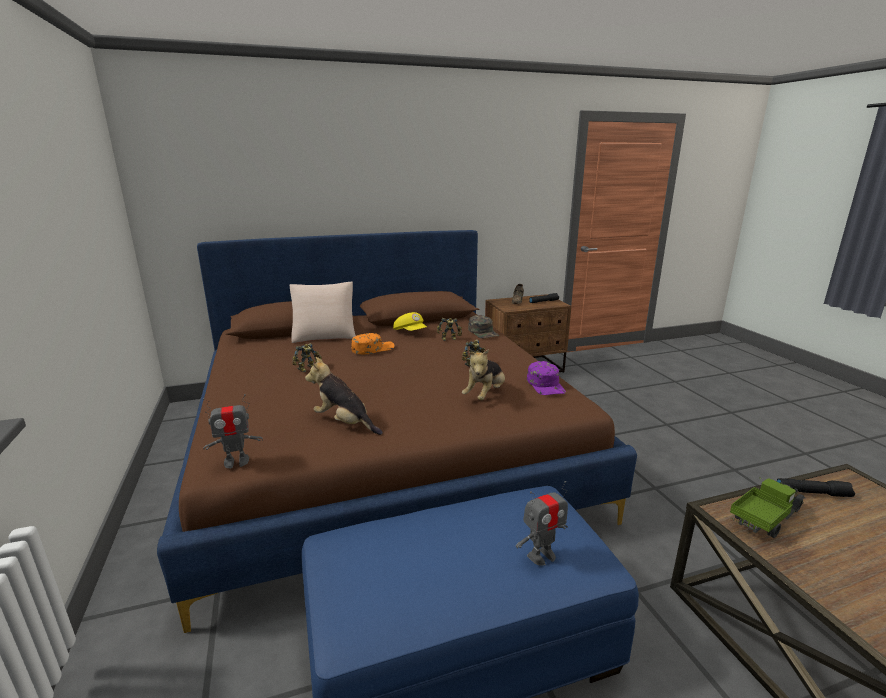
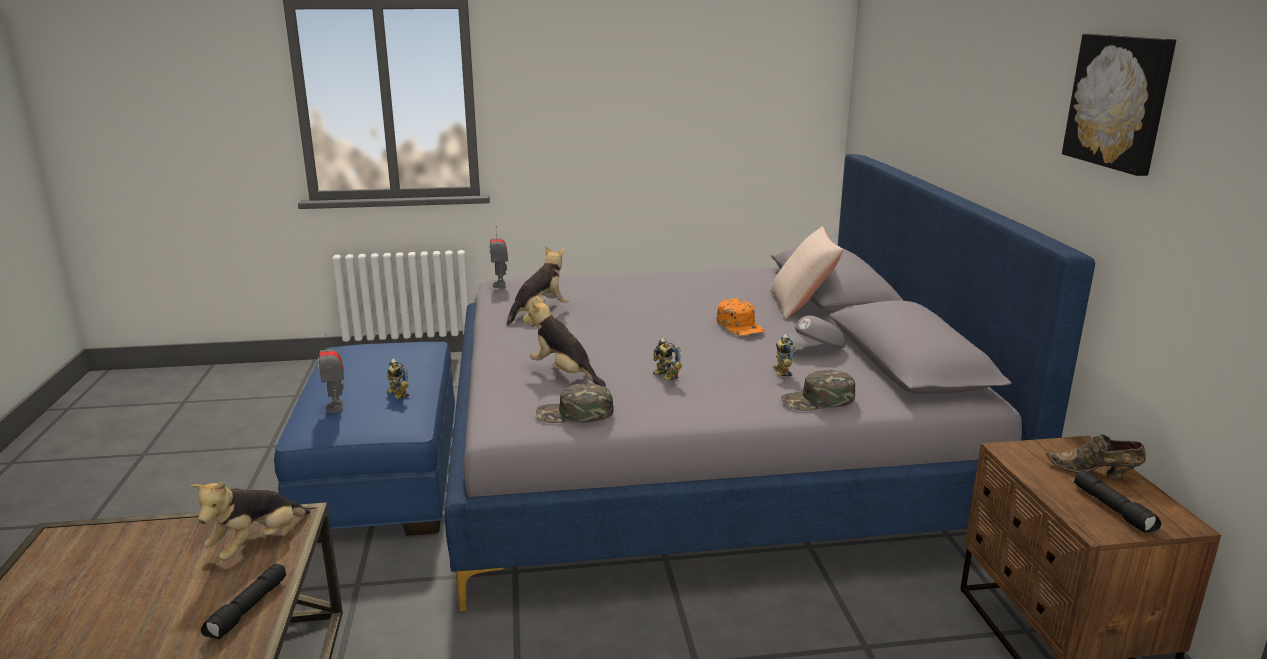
camera: 100 degrees right, 0 degrees up
brown bed [157,230,637,633] -> grey bed [444,154,1095,611]
toy robot [292,343,322,372] -> toy robot moved to [387,359,409,399]
yellow cap [393,312,427,331] -> grey cap [788,316,845,348]
purple cap [527,361,566,395] -> green cap [536,383,614,423]
toy truck [730,477,805,538] -> plush toy [190,481,310,561]
none -> picture [1062,34,1176,176]

